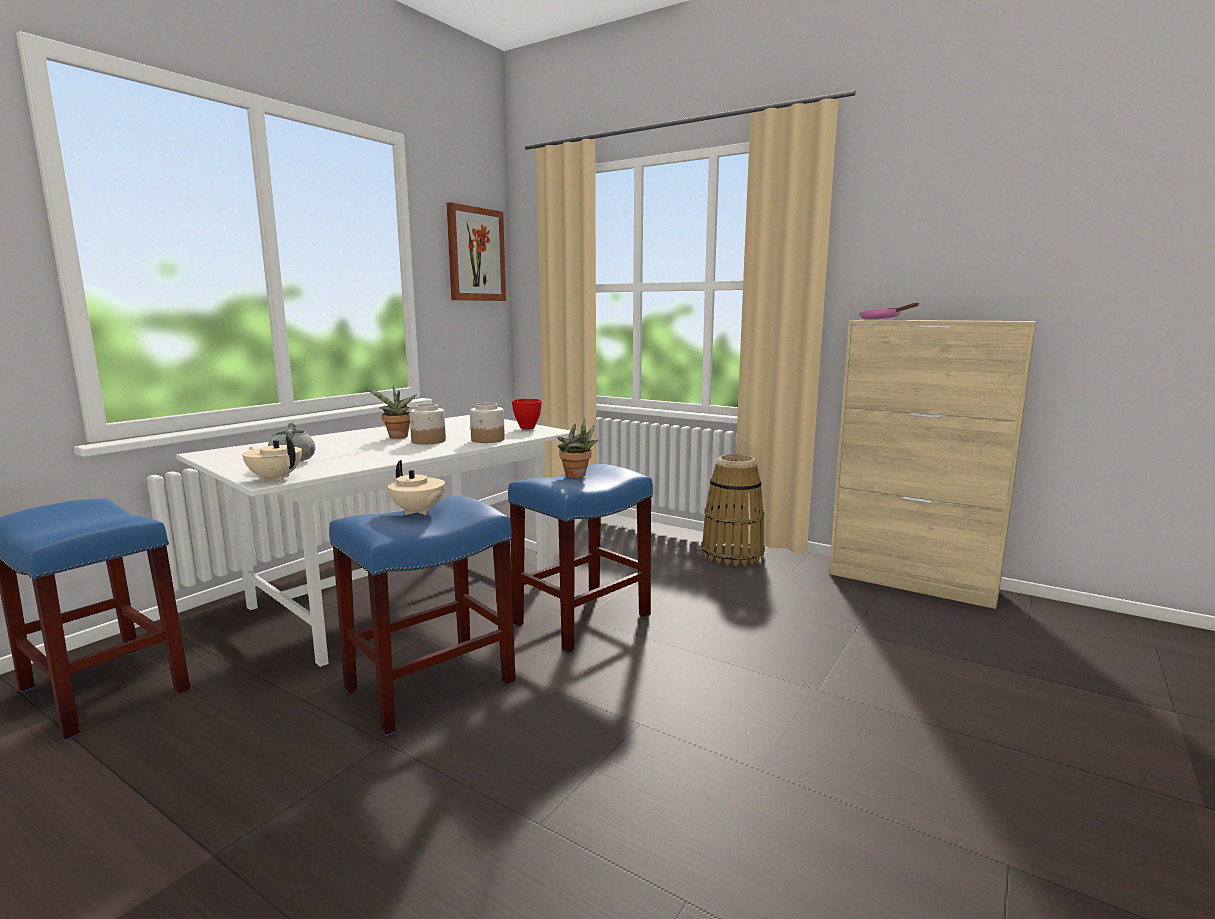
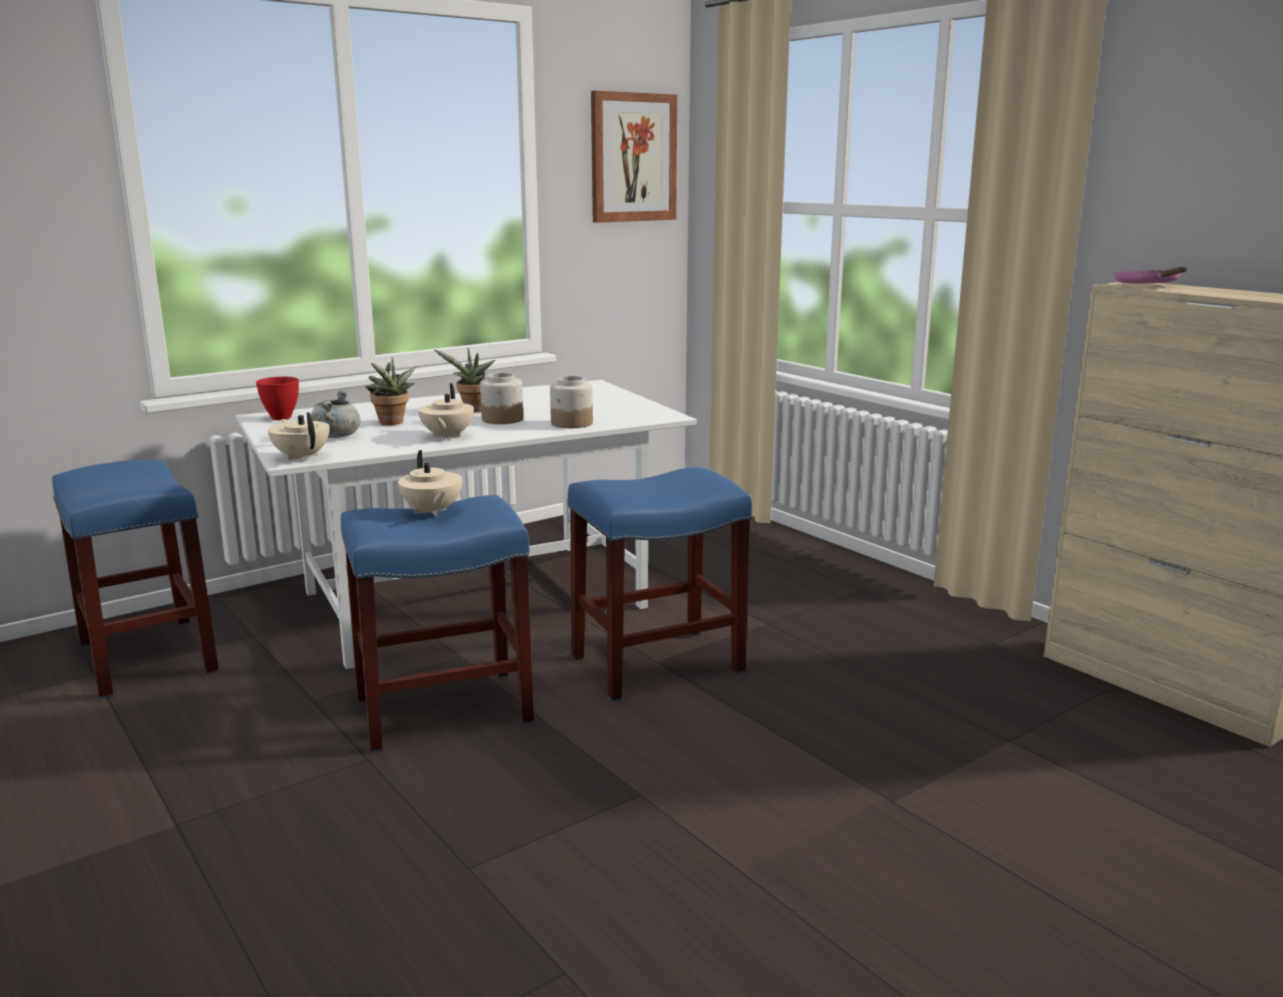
camera: 20 degrees right, 5 degrees up
red bowl [512,399,542,430] -> red bowl moved to [256,377,299,420]
potted plant [558,418,598,478] -> potted plant moved to [365,357,416,425]
basket [701,455,765,566] -> none
none -> beige teapot [418,383,474,440]

